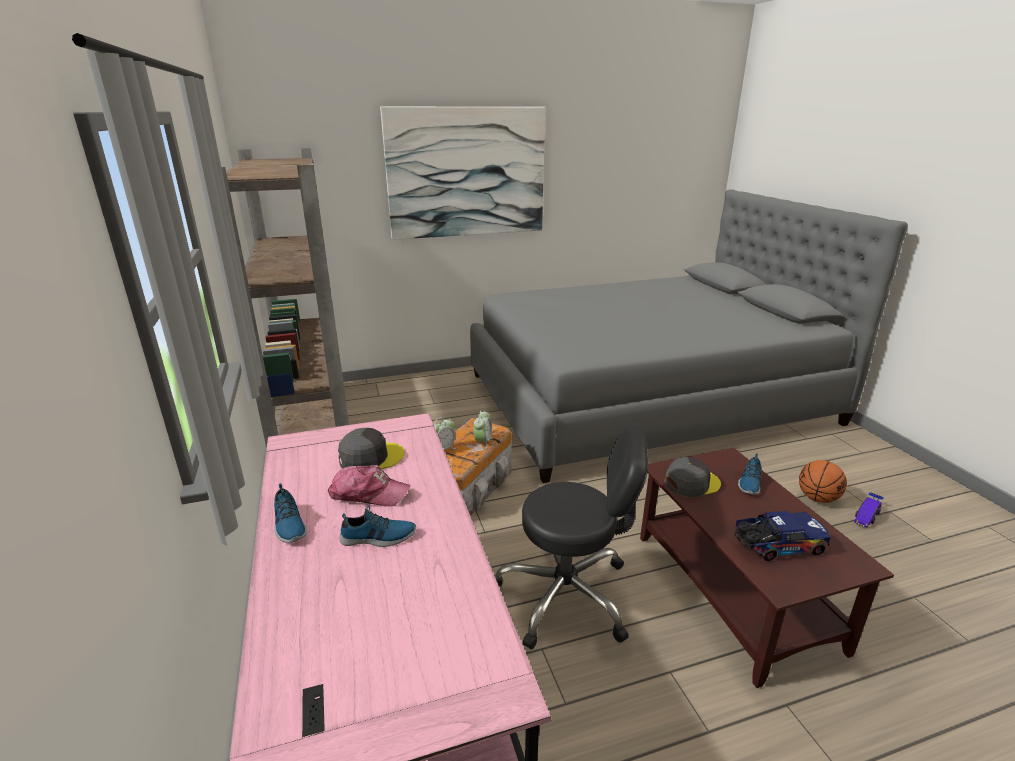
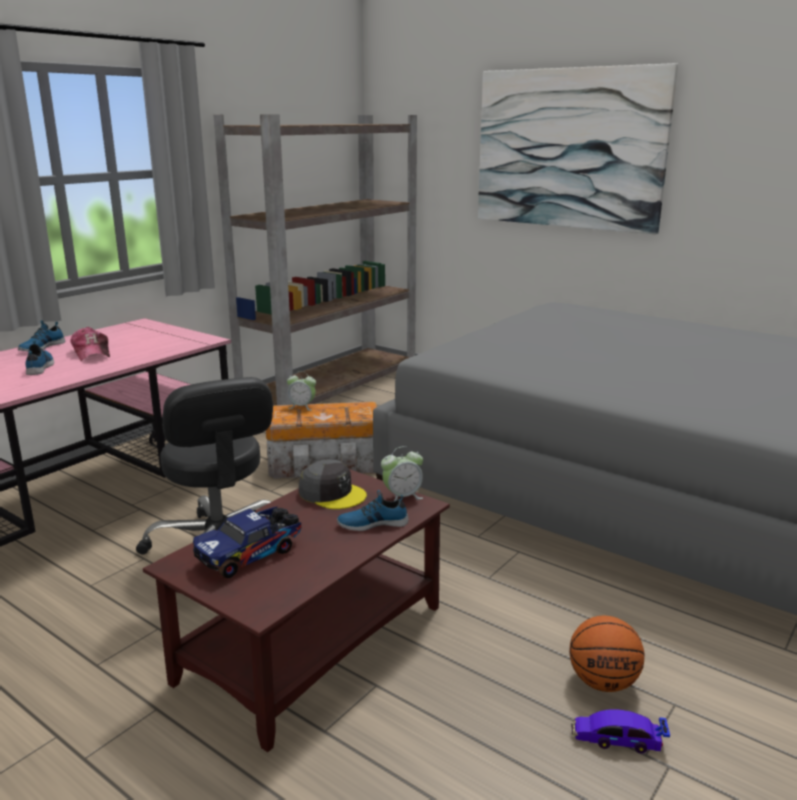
camera: 55 degrees right, 5 degrees down
grey cap [338,428,405,469] -> none
shoe [340,506,416,547] -> shoe turned 150 degrees counterclockwise [26,340,54,375]
alarm clock [474,410,493,449] -> alarm clock moved to [381,446,423,501]
toy truck [734,511,831,561] -> toy truck turned 90 degrees clockwise [193,507,301,578]

